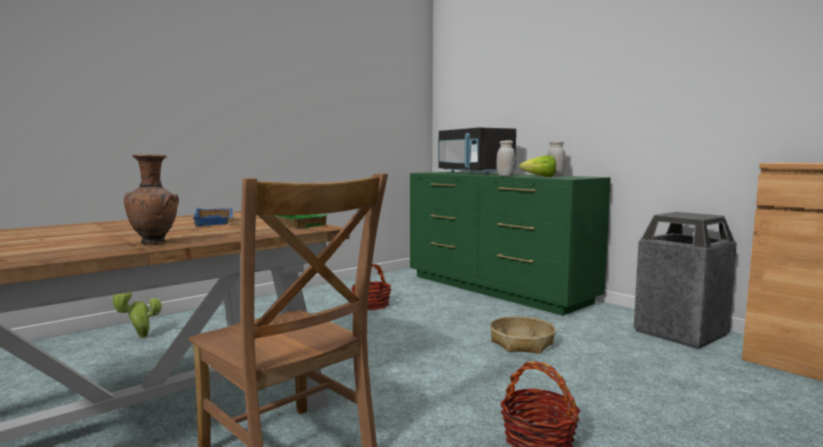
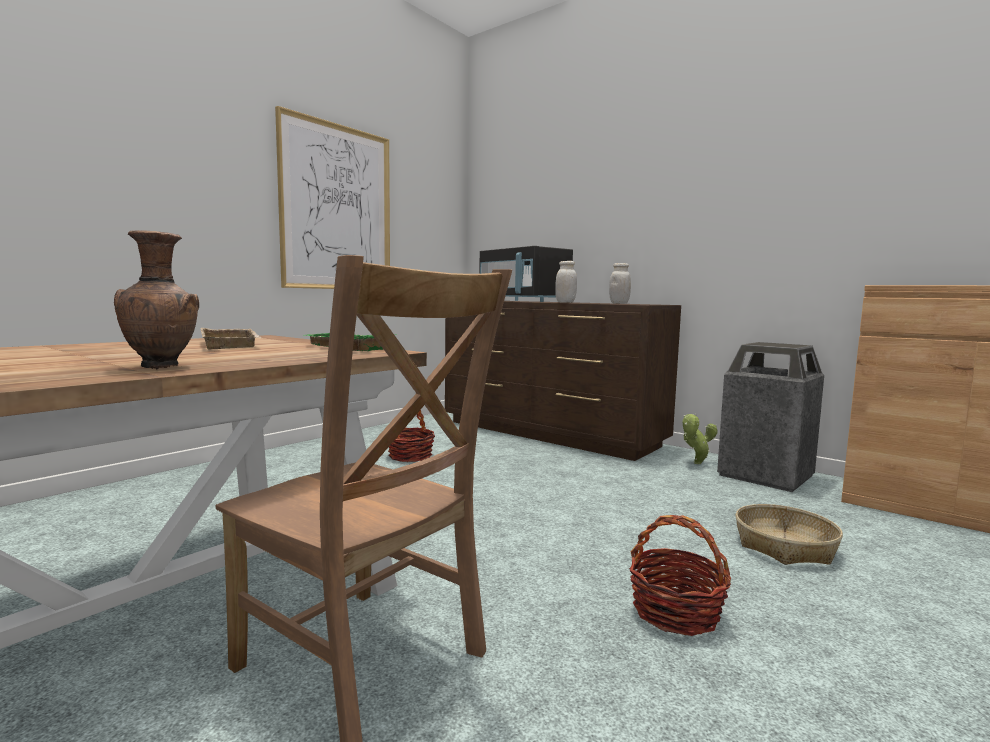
camera: 10 degrees left, 0 degrees up
potted plant [111,292,162,338] -> potted plant moved to [683,414,718,464]
blue tray [193,208,233,226] -> beige tray [200,328,261,349]
green dresser [410,172,611,316] -> brown dresser [445,301,681,461]
basket [490,316,556,354] -> basket moved to [736,504,843,565]
lettuce [519,155,556,177] -> none
none -> picture [275,106,390,289]

